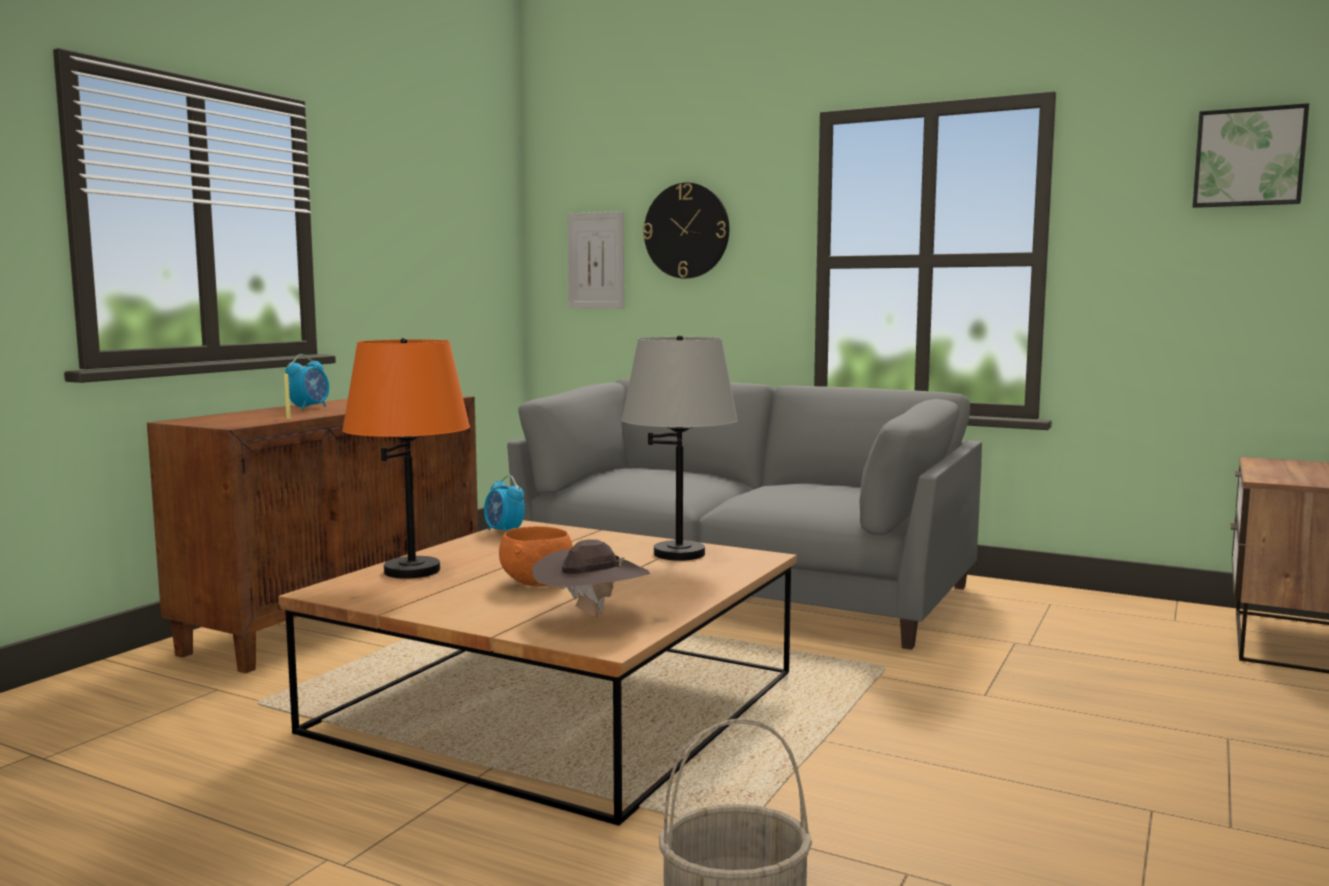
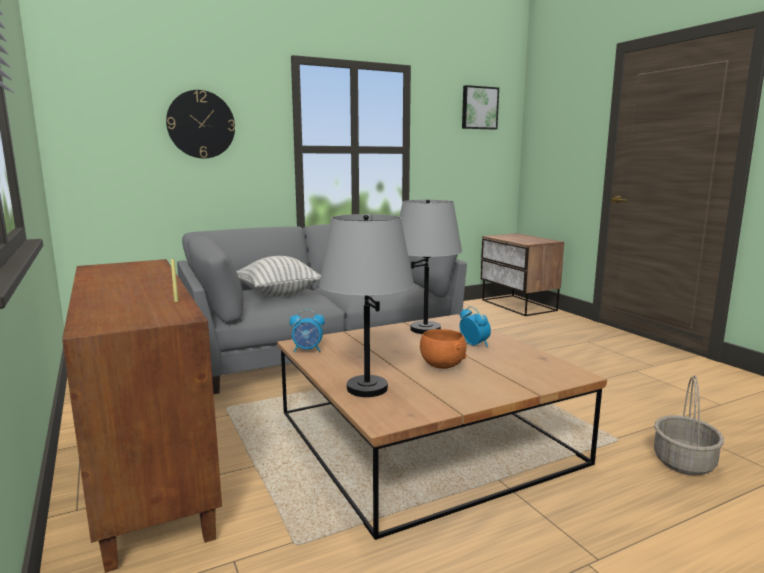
camera: 55 degrees left, 5 degrees up
alarm clock [285,354,329,410] -> alarm clock moved to [459,306,491,347]
orange table lamp [342,338,470,579] -> grey table lamp [319,214,414,397]
brown hat [532,539,650,617] -> none
picture [567,211,624,309] -> none
none -> pillow [236,256,321,297]

